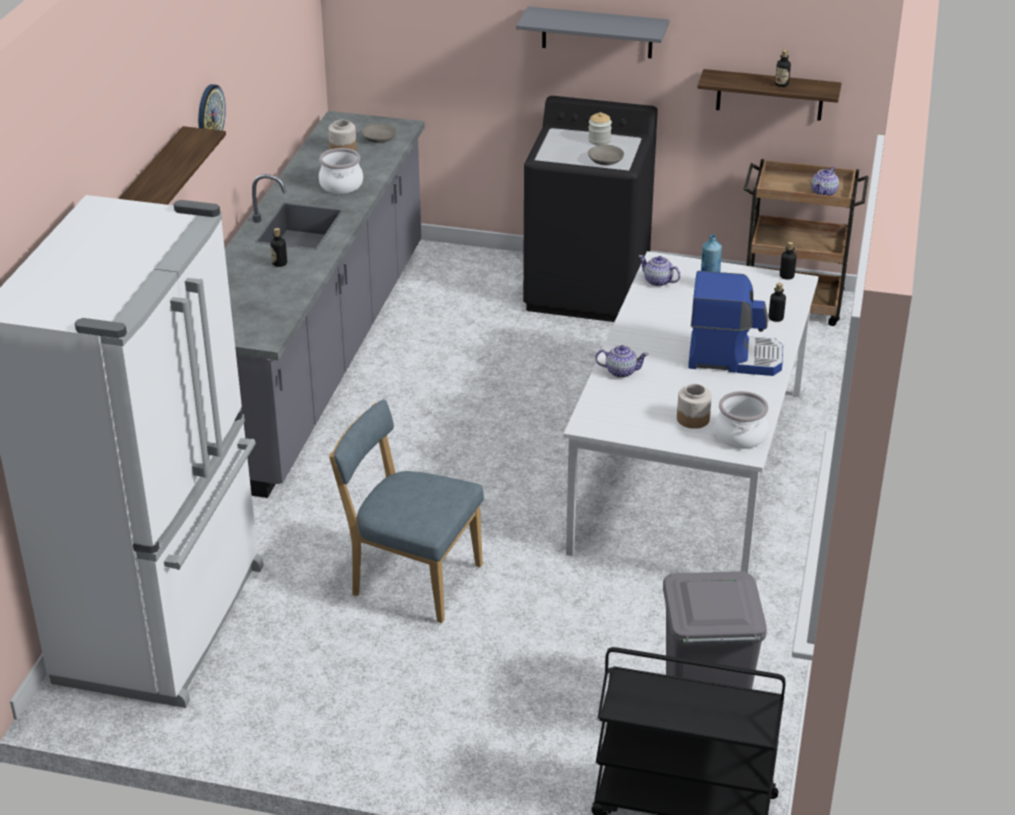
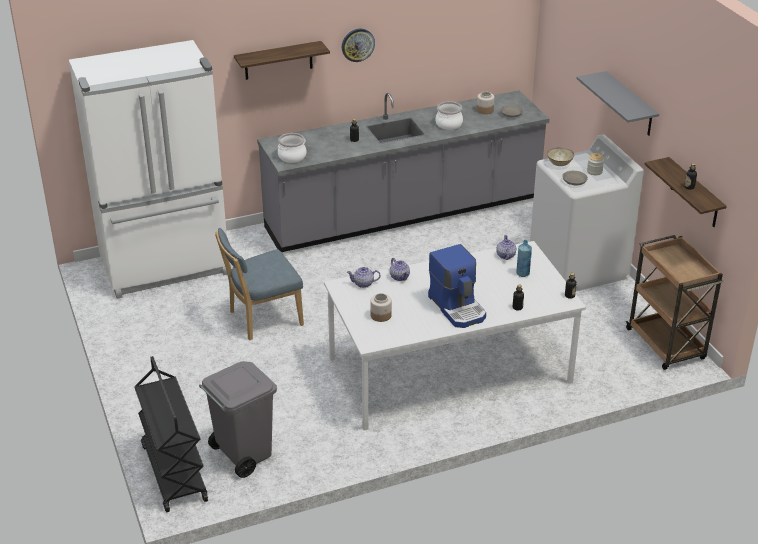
camera: 55 degrees right, 0 degrees up
blue chair [329,400,484,623] -> blue chair turned 105 degrees counterclockwise [215,228,304,340]
black washing machine [523,96,658,322] -> white washing machine [530,134,644,291]
cooking pot [715,391,769,449] -> cooking pot moved to [278,133,306,163]
teapot [811,167,839,196] -> teapot moved to [347,267,381,288]
none -> bowl [547,148,574,166]

